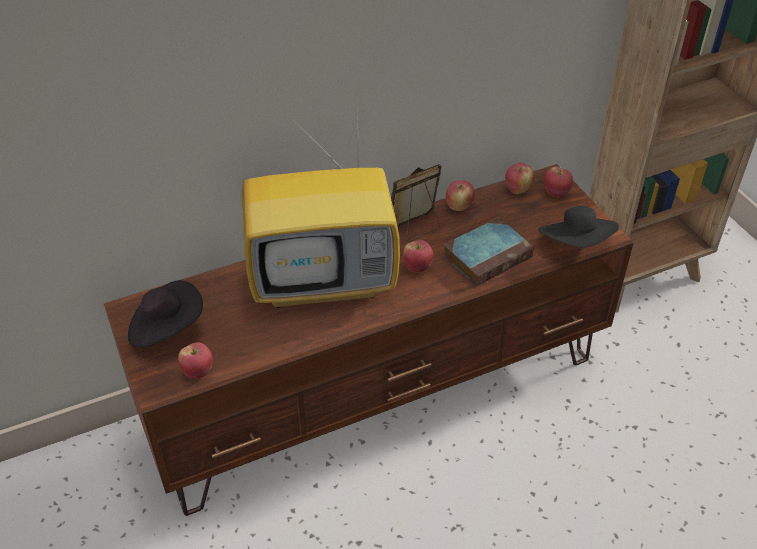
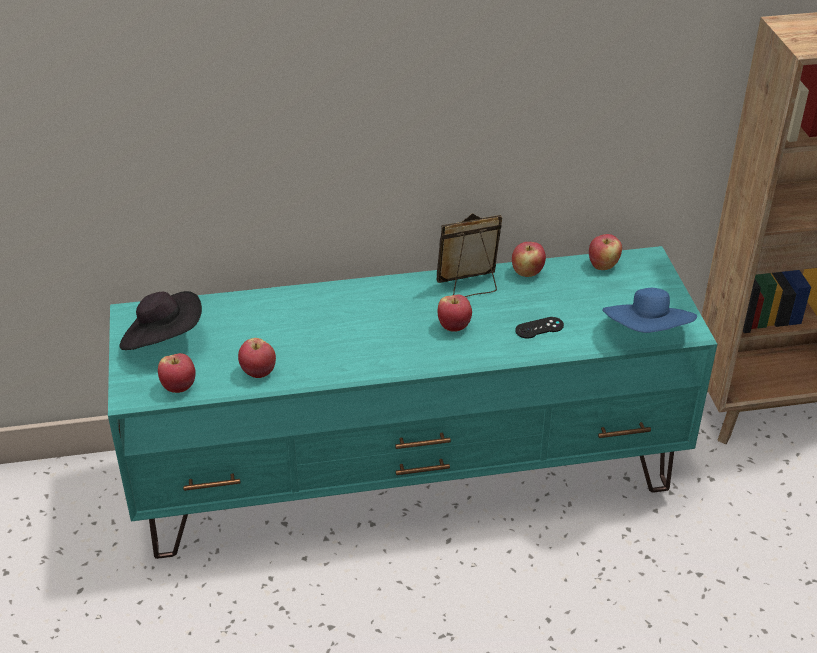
camera: 15 degrees right, 5 degrees down
brown tv stand [104,164,633,516] -> turquoise tv stand [108,246,717,559]
television [242,111,400,308] -> none
book [443,217,534,286] -> black game controller [515,317,564,339]
black hat [539,206,619,247] -> blue hat [602,288,697,333]
apple [544,167,573,198] -> apple moved to [238,338,276,378]

